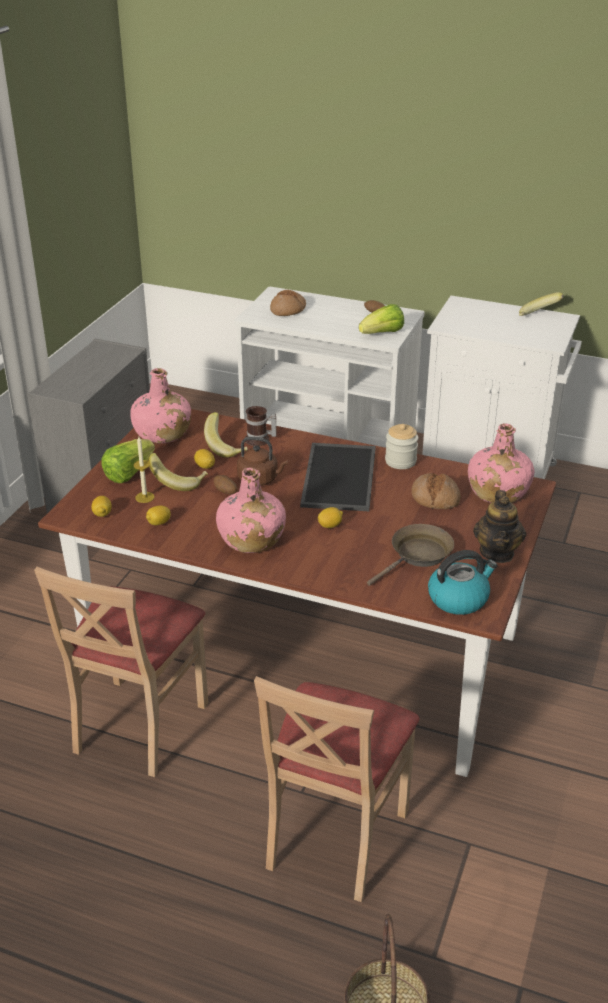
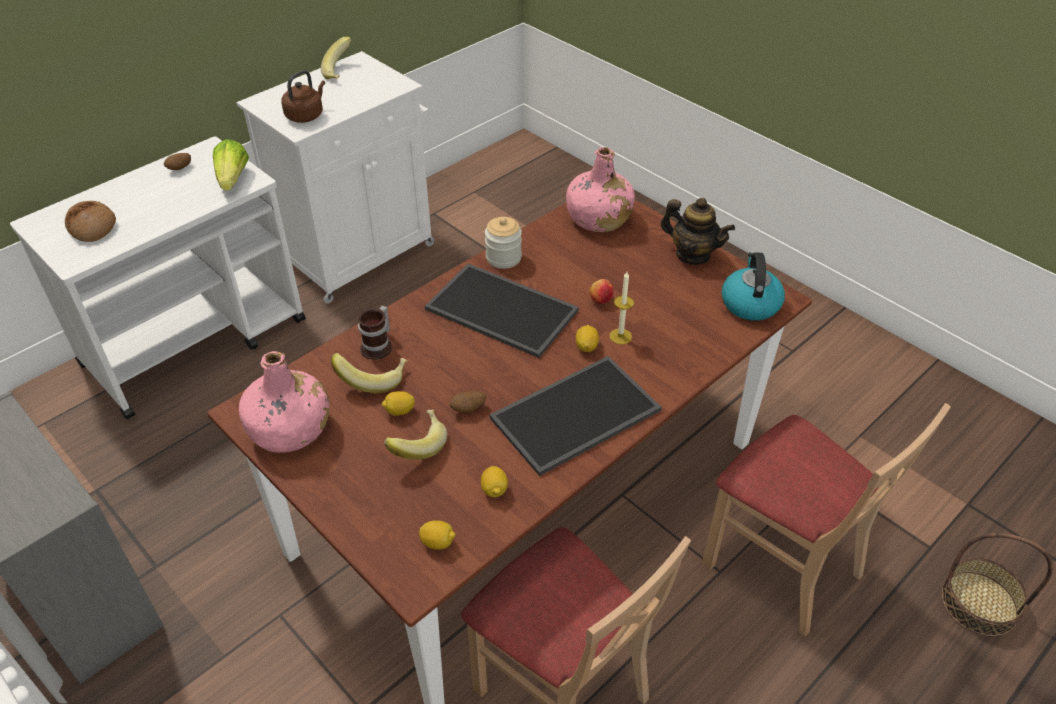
camera: 65 degrees left, 10 degrees up
lettuce [101,439,155,483] -> none
candle [133,437,155,503] -> candle moved to [609,272,634,344]
pink bottle [216,468,286,553] -> tray [490,356,662,476]
brown kettle [237,437,288,486] -> brown kettle moved to [281,70,325,123]
brown frying pan [367,524,454,586] -> none
bread [411,473,461,509] -> none
none -> apple [589,279,614,304]

